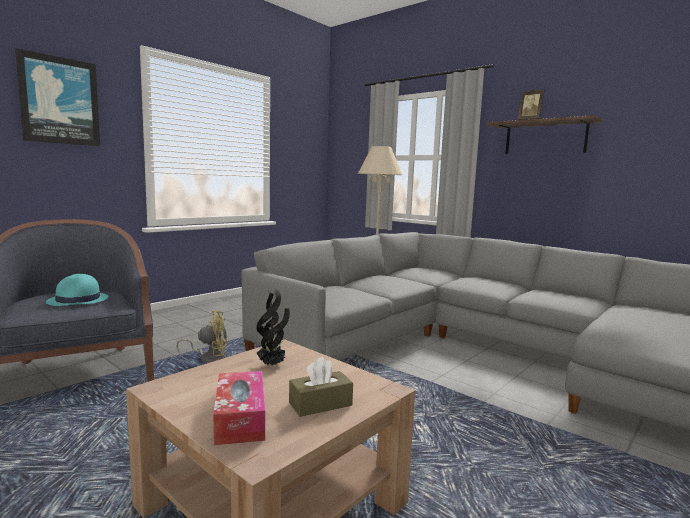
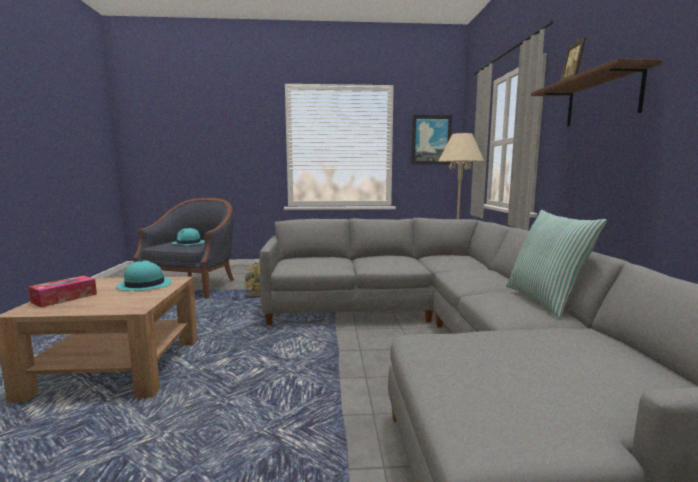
camera: 45 degrees right, 0 degrees up
picture [15,48,100,146] -> picture moved to [411,115,452,165]
potted plant [256,289,290,366] -> turquoise hat [116,260,172,291]
brown tissue box [289,357,353,417] -> none
none -> pillow [506,210,607,318]

